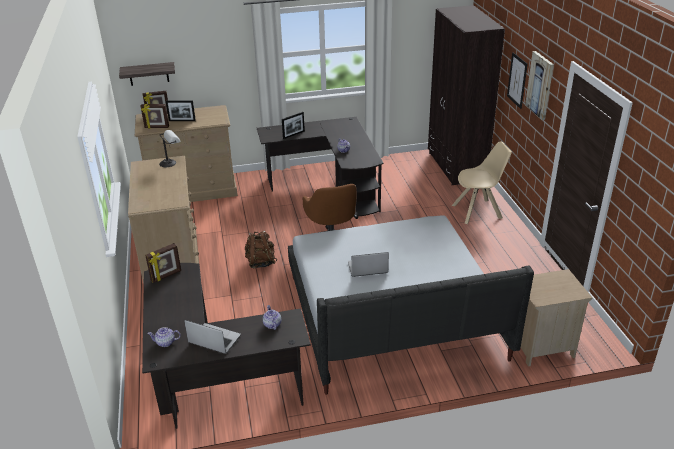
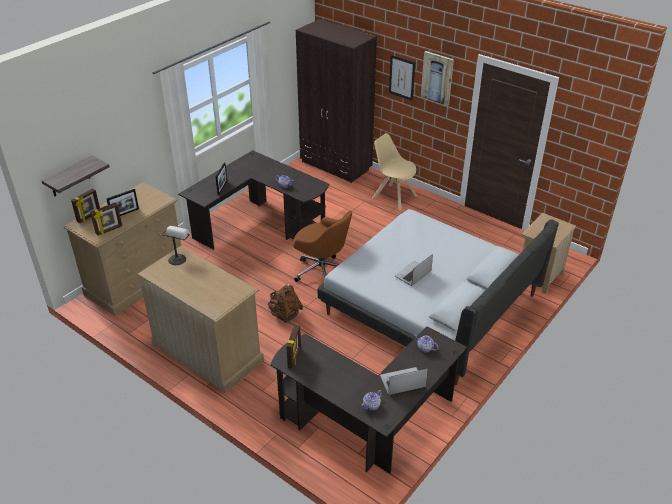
camera: 40 degrees left, 5 degrees up
beige chair [452,141,512,224] -> beige chair turned 90 degrees counterclockwise [372,133,417,210]

